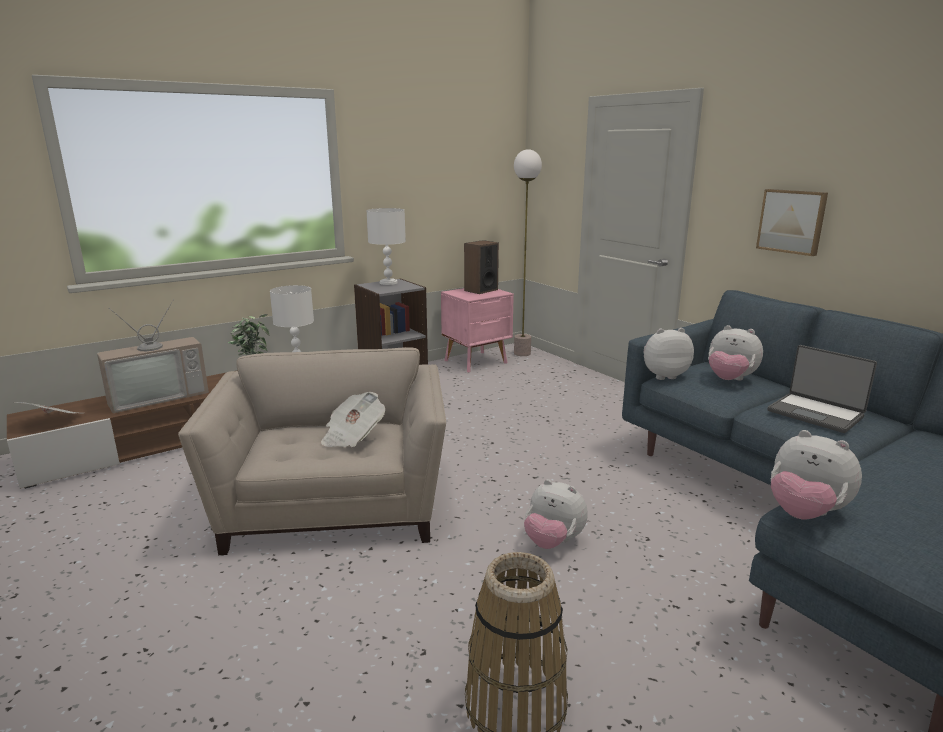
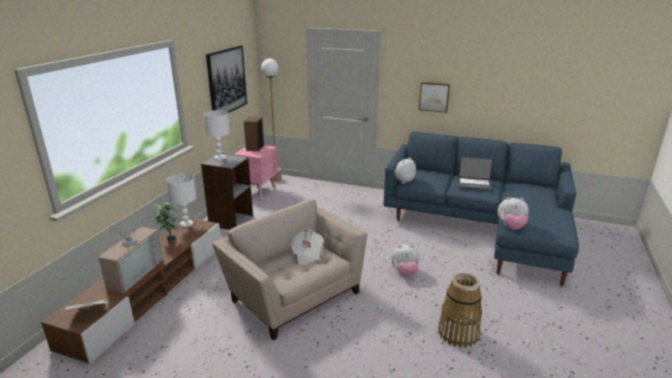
camera: 35 degrees left, 5 degrees up
plush toy [708,325,763,380] -> none
none -> picture [206,46,247,113]

